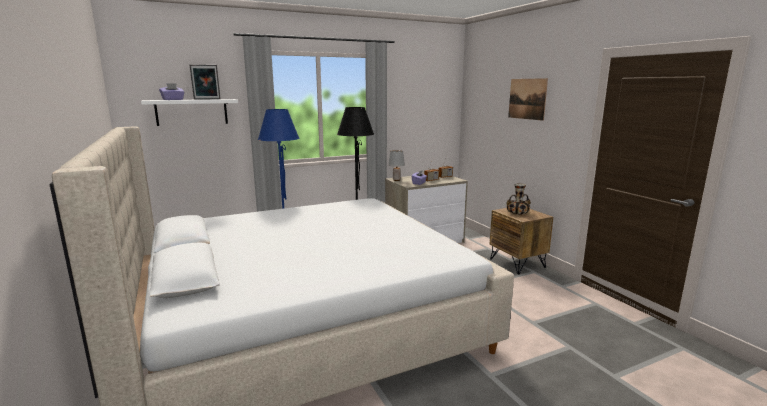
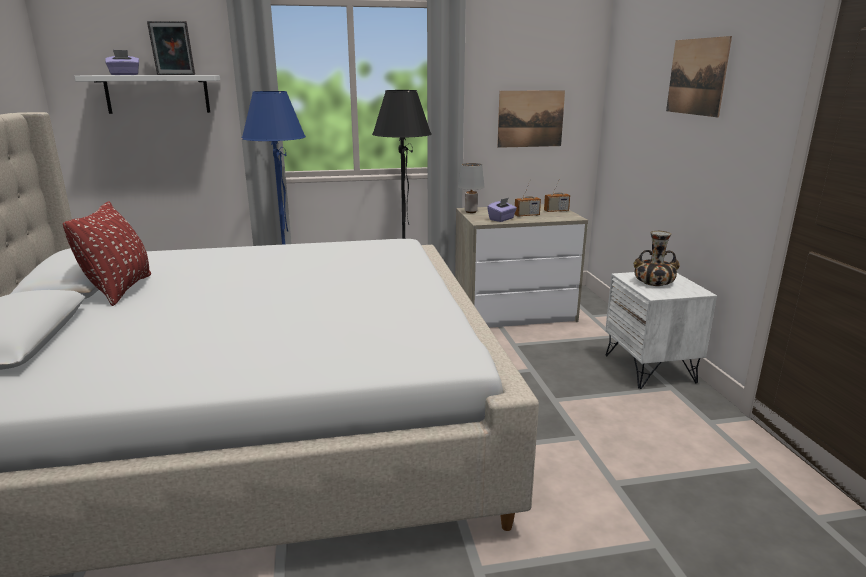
camera: 15 degrees right, 5 degrees up
brown nightstand [490,208,553,274] -> white nightstand [605,272,717,389]
none -> red pillow [63,201,151,306]
none -> picture [497,90,565,148]

